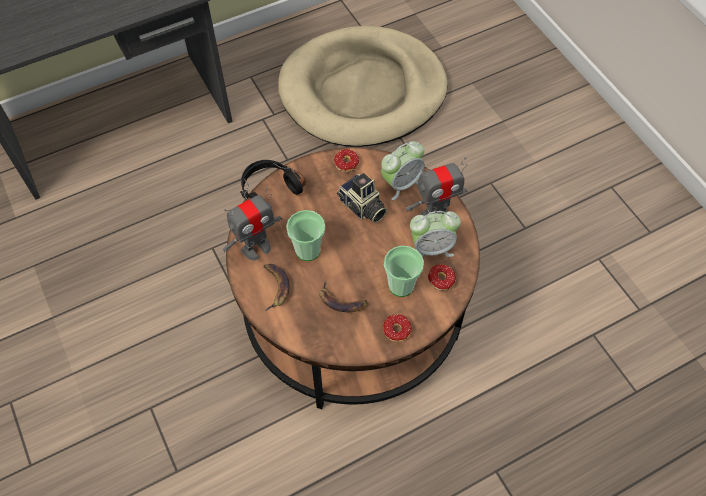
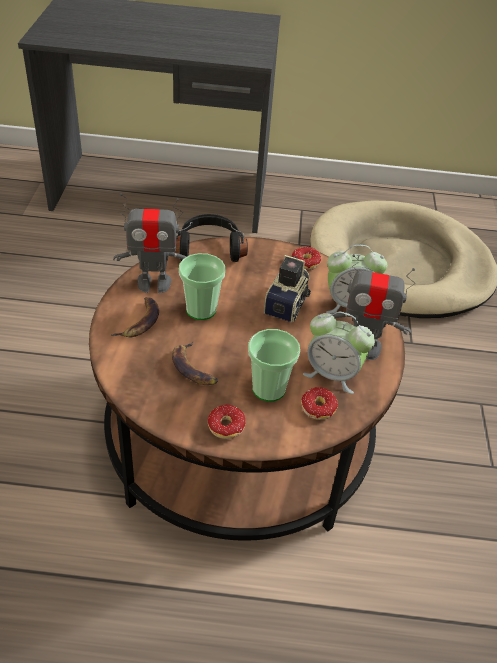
camera: 30 degrees right, 15 degrees down
camera [337,173,387,223] -> camera turned 150 degrees counterclockwise [264,255,311,323]

